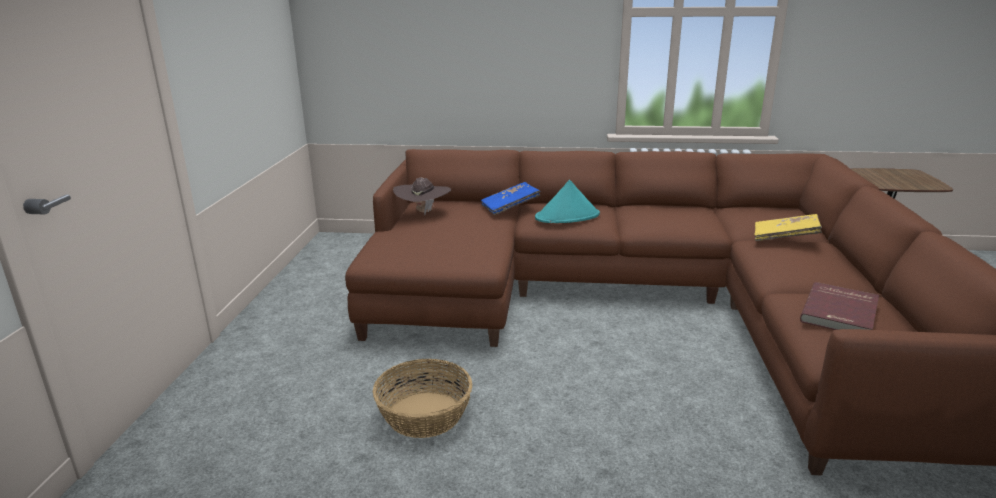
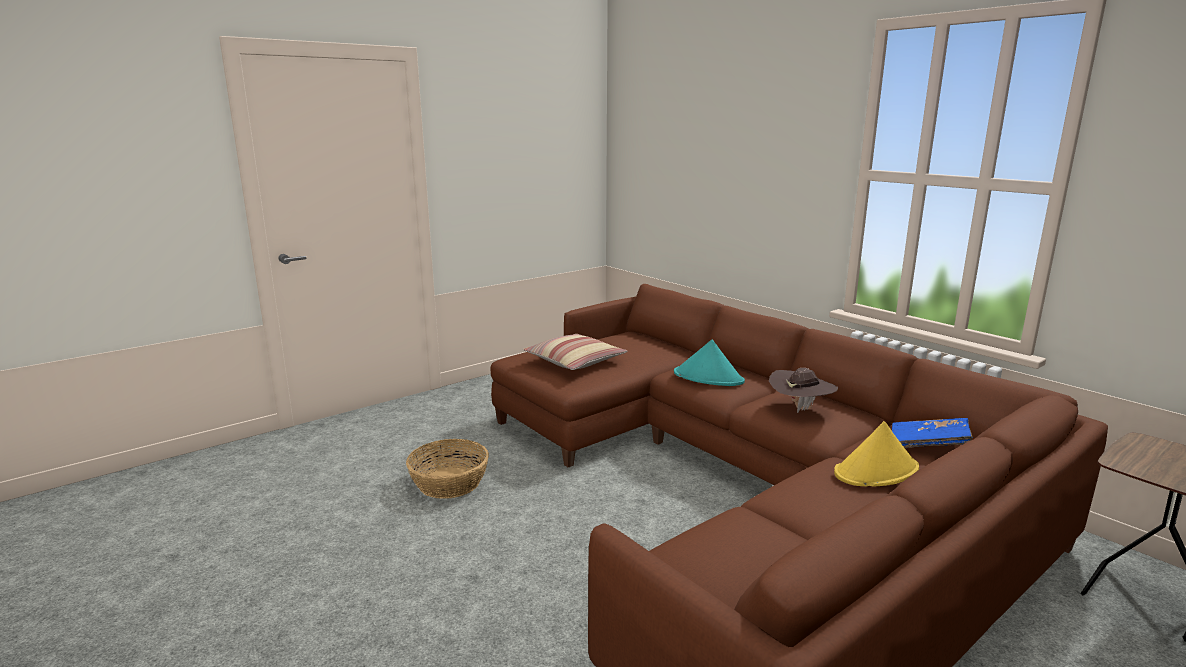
camera: 45 degrees right, 5 degrees down
brown hat [393,178,451,214] -> brown hat moved to [769,368,838,413]
blue book [481,182,541,215] -> blue book moved to [892,418,973,448]
yellow book [755,214,822,241] -> yellow hat [834,421,919,487]
red book [800,282,879,330] -> none
none -> pillow [523,334,627,370]

